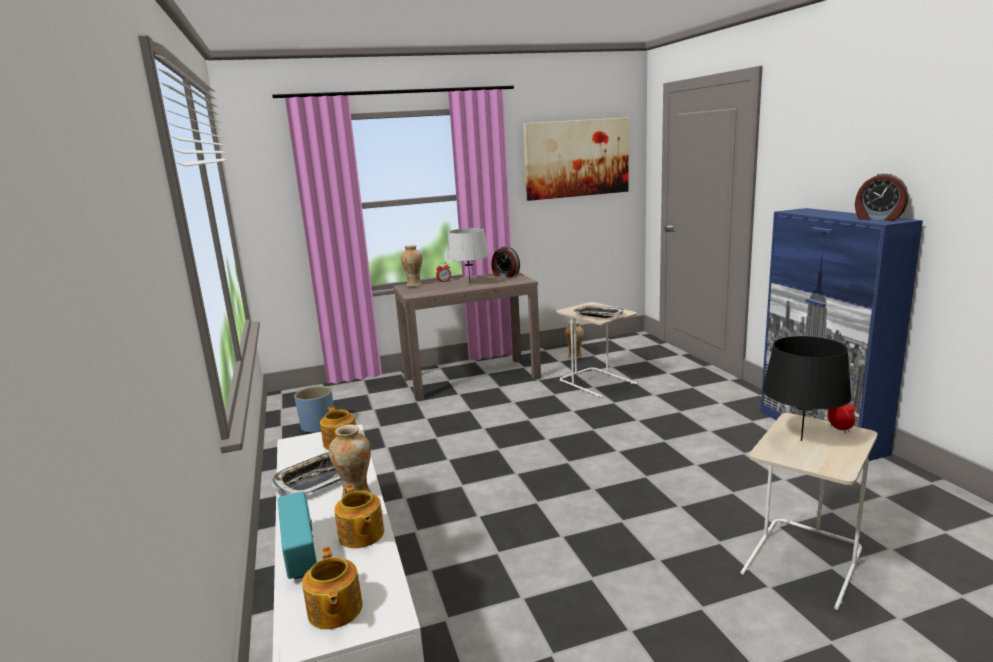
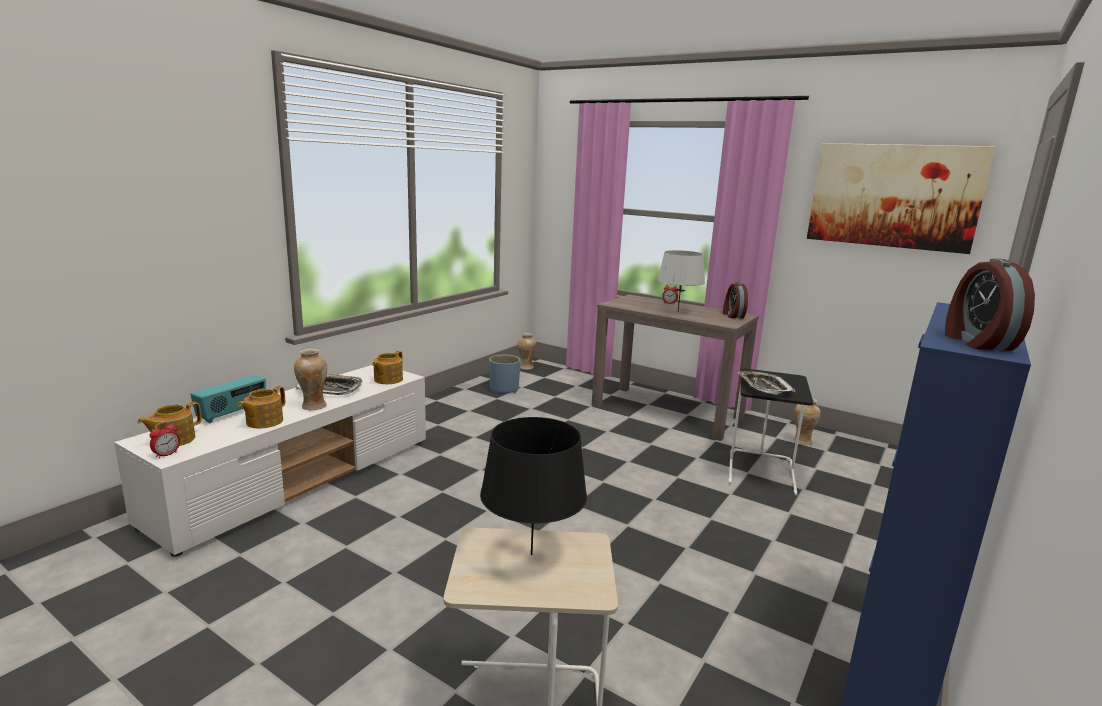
camera: 50 degrees right, 0 degrees up
vase [401,245,422,287] -> vase moved to [518,333,536,370]
beige side table [557,302,638,398] -> black side table [728,368,813,495]
alarm clock [828,403,855,433] -> alarm clock moved to [149,421,180,458]

